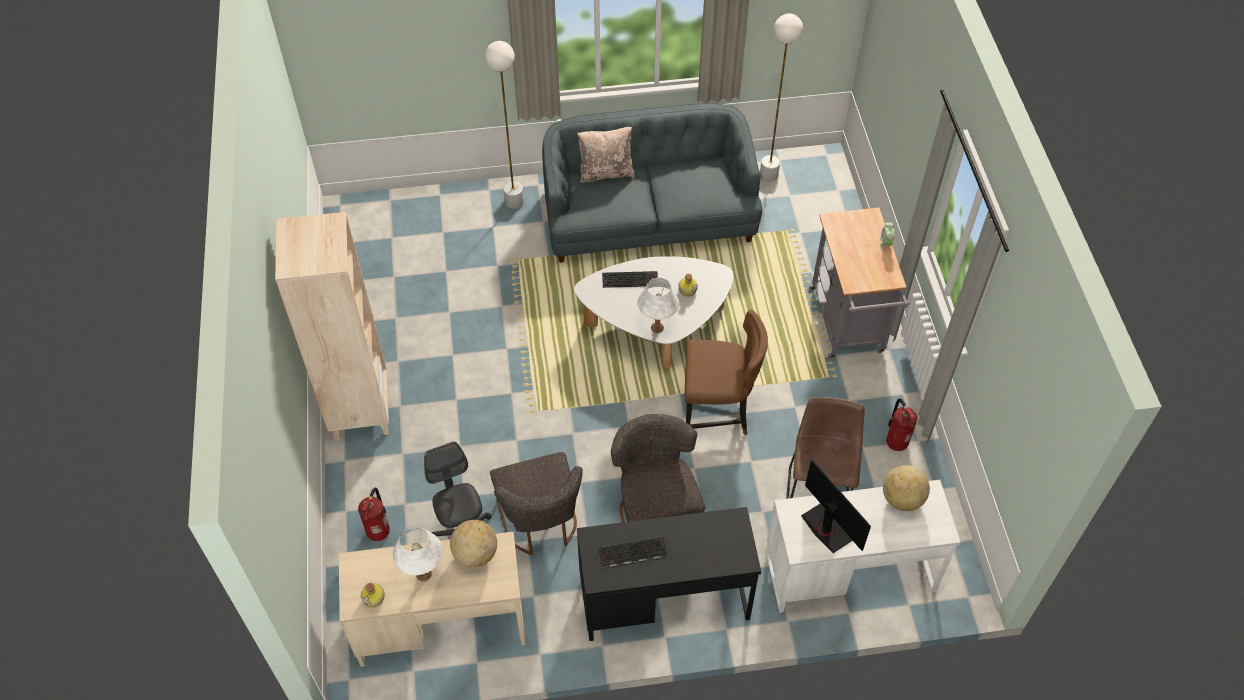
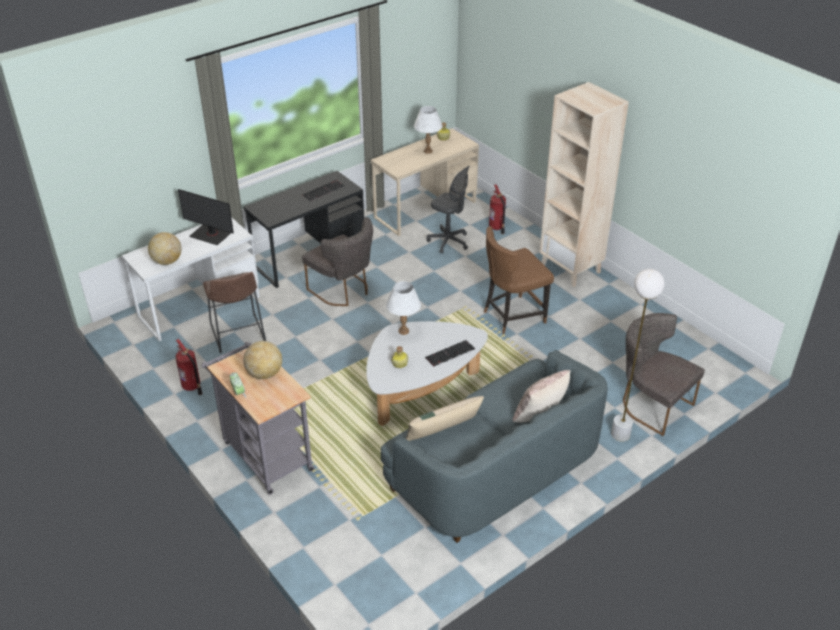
camera: 150 degrees right, 15 degrees down
globe [450,520,497,567] -> globe moved to [243,341,282,379]
grey chair [490,452,583,556] -> grey chair moved to [623,313,705,436]
brown chair [685,309,768,435] -> brown chair moved to [484,226,554,334]
white floor lamp [760,13,803,182] -> none
none -> beige pillow [405,396,484,441]

